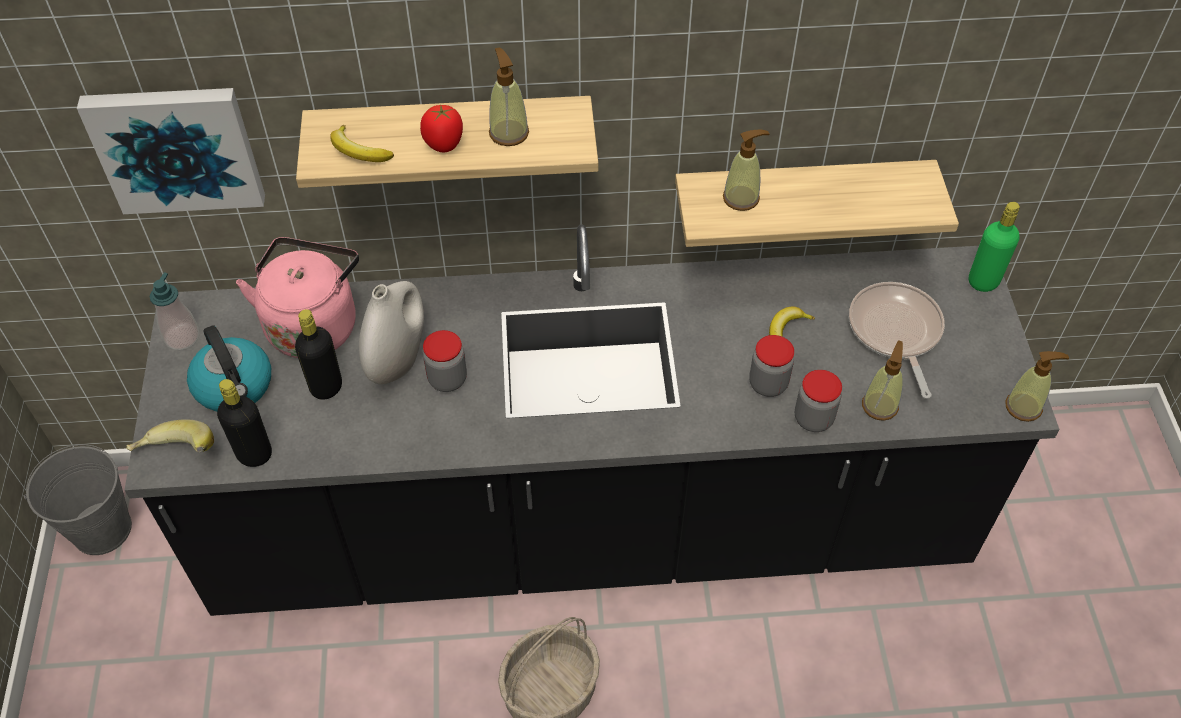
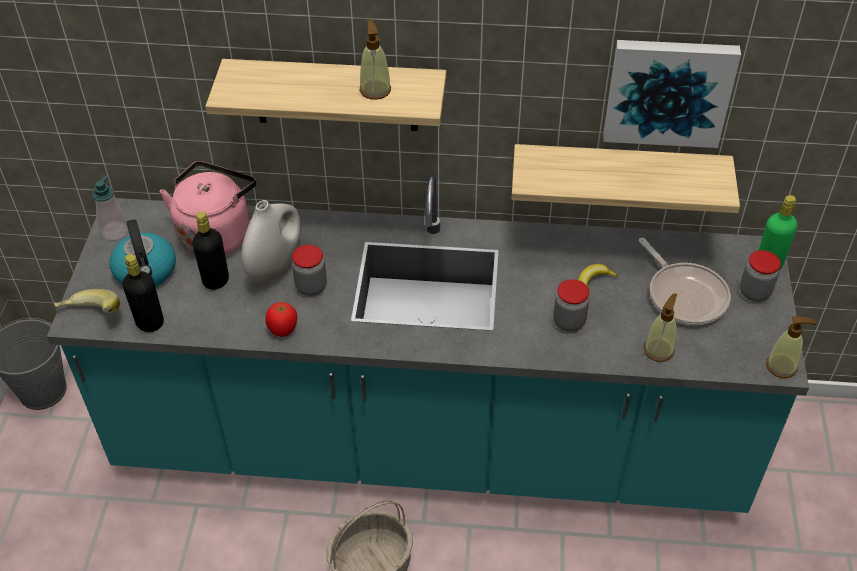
camera: 10 degrees right, 5 degrees down
picture [77,88,265,214] -> picture moved to [604,40,741,148]
black counter [124,224,1060,616] -> turquoise counter [47,175,809,513]
banana [330,125,394,162] -> none
tomato [420,105,463,152] -> tomato moved to [265,302,297,337]
soap dispenser [723,129,769,211] -> none
jar [795,370,842,432] -> jar moved to [740,250,781,302]
frying pan [849,282,945,399] -> frying pan turned 150 degrees clockwise [638,238,731,325]

